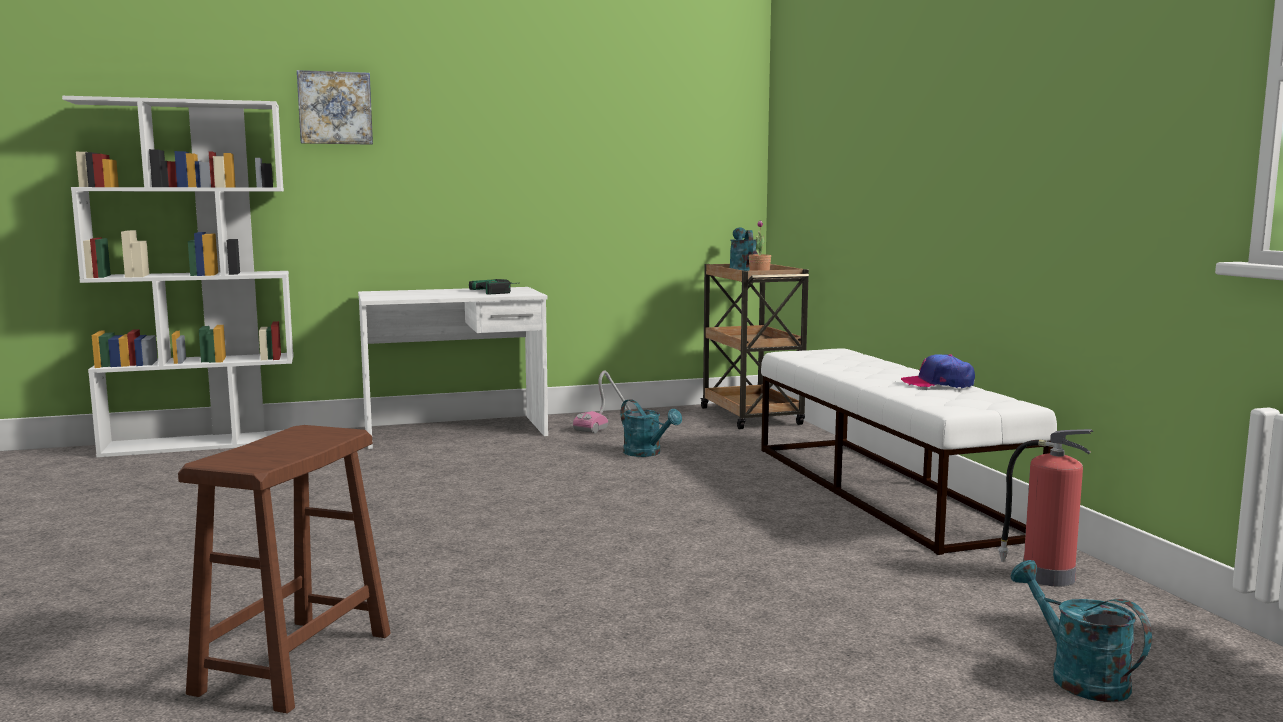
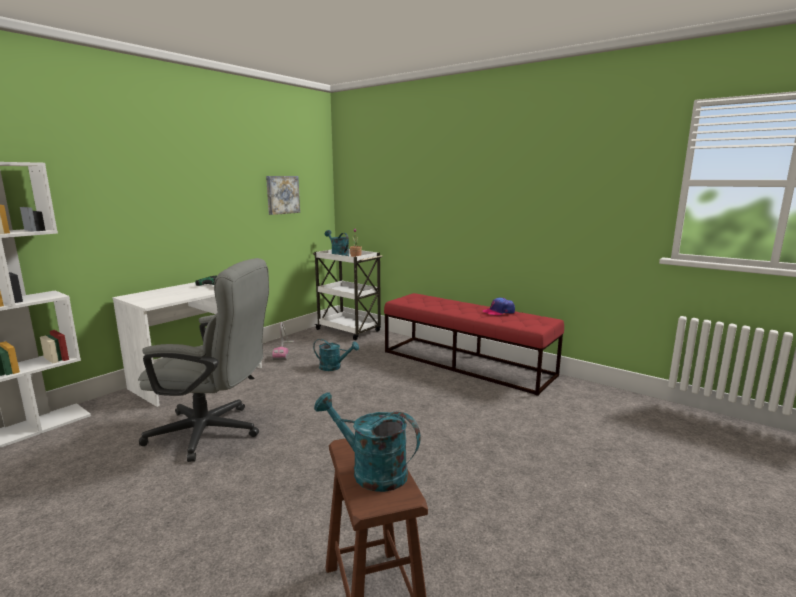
camera: 35 degrees left, 5 degrees up
picture [297,70,373,145] -> picture moved to [266,176,300,215]
brown cart [700,264,809,429] -> white cart [313,249,383,340]
white bench [761,348,1057,555] -> red bench [384,293,564,396]
fire extinguisher [998,429,1094,587] -> none
turquoise watering can [1011,560,1152,702] -> turquoise watering can moved to [314,392,421,492]
none -> grey office chair [138,258,269,462]

